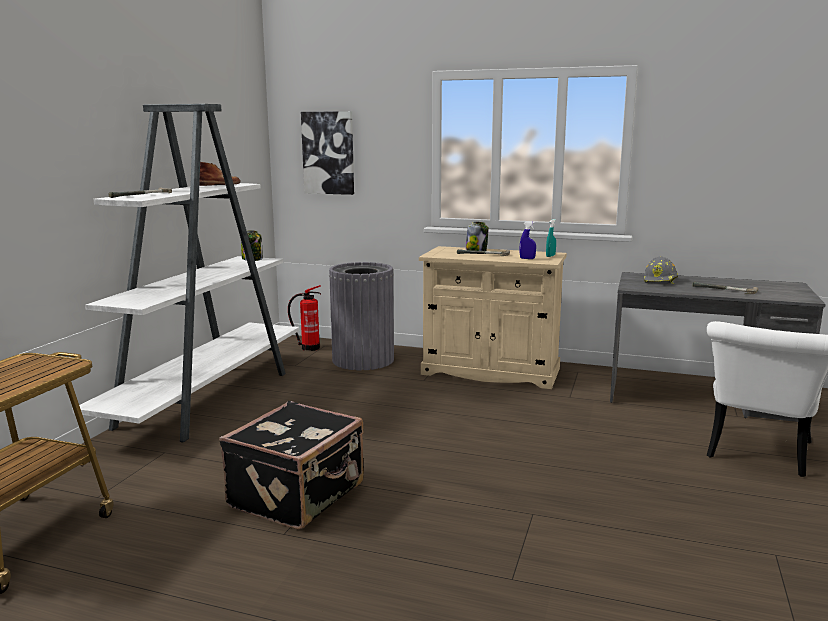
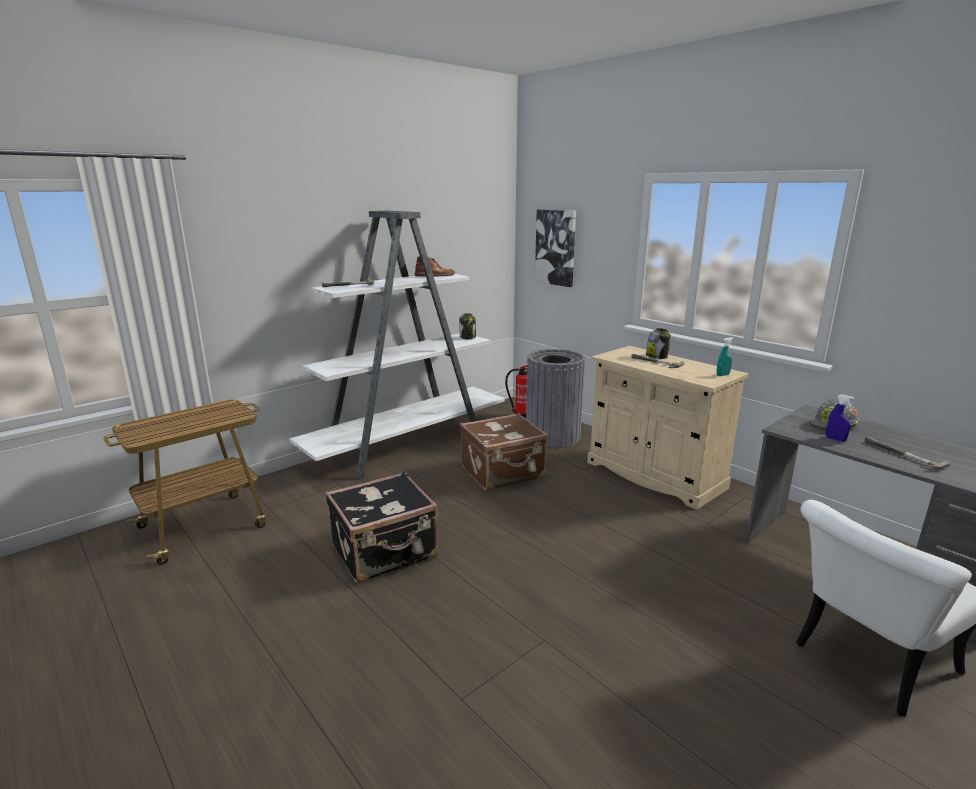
camera: 30 degrees right, 5 degrees up
blue spray bottle [520,221,536,259] -> blue spray bottle moved to [826,394,854,442]
none -> brown suitcase [460,413,548,490]

